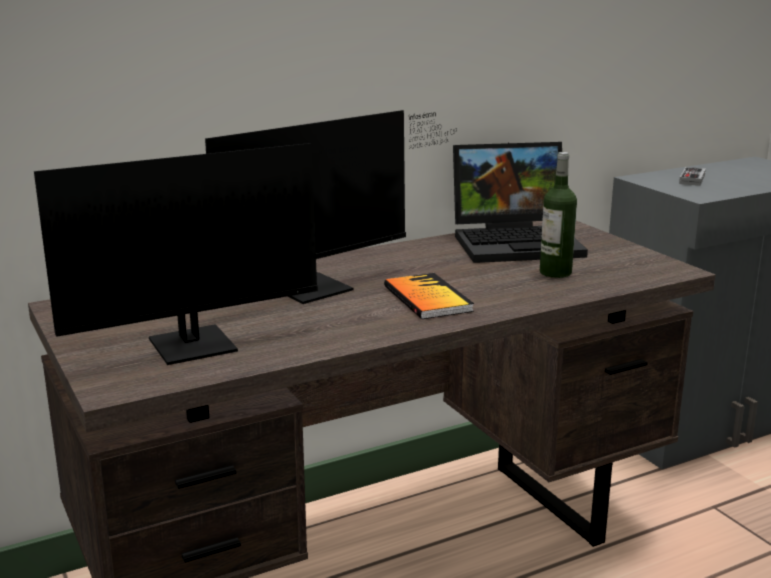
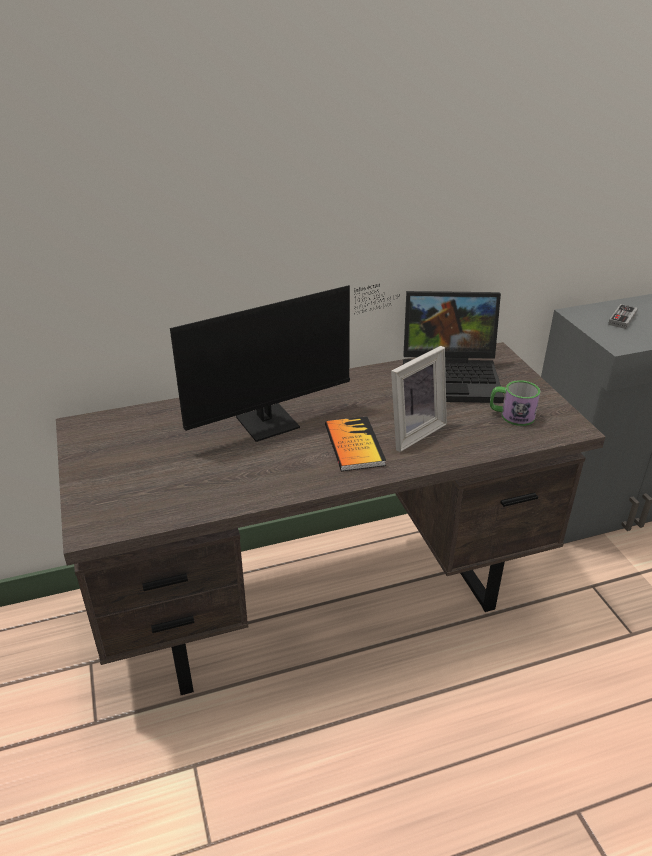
camera: 10 degrees right, 15 degrees up
monitor [34,143,389,365] -> none
bottle [540,152,577,278] -> none
none -> picture frame [391,346,447,452]
none -> mug [490,380,541,426]

